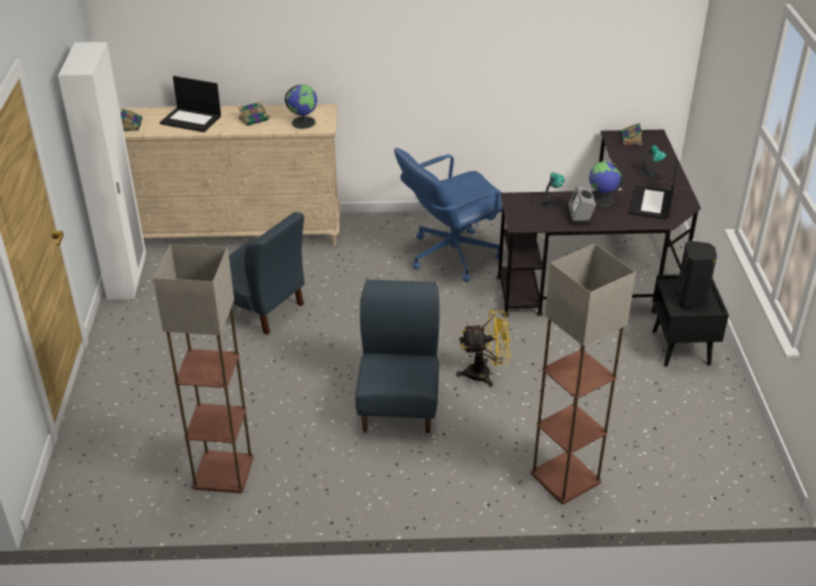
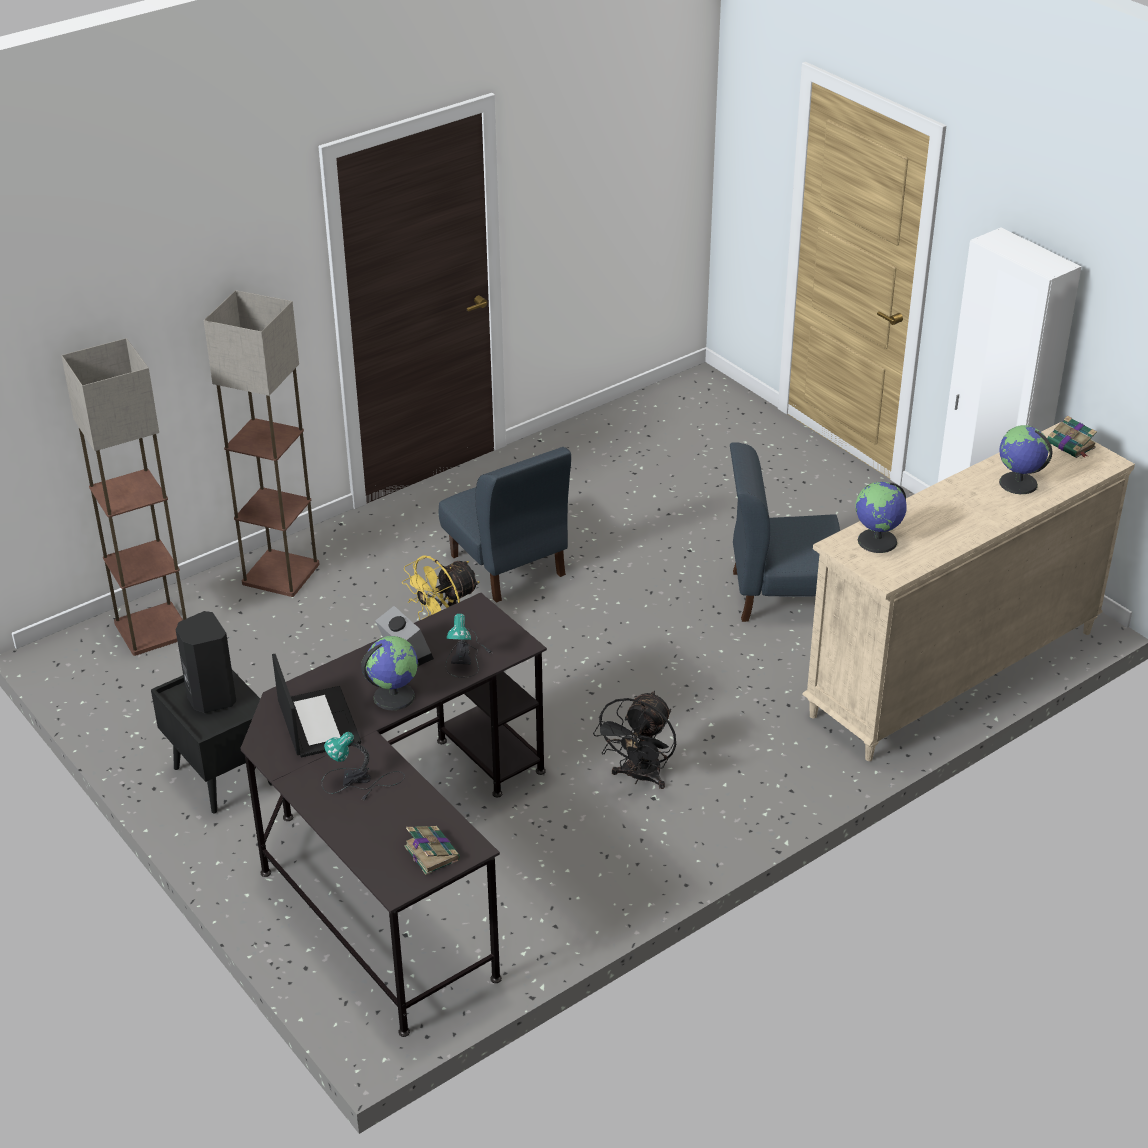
camera: 145 degrees right, 0 degrees up
floor lamp [153,244,253,493] -> floor lamp moved to [61,338,187,656]
laptop [160,76,221,132] -> globe [999,425,1053,494]
book [238,101,271,126] -> none
blue office chair [394,148,503,282] -> black fan [593,691,676,789]

